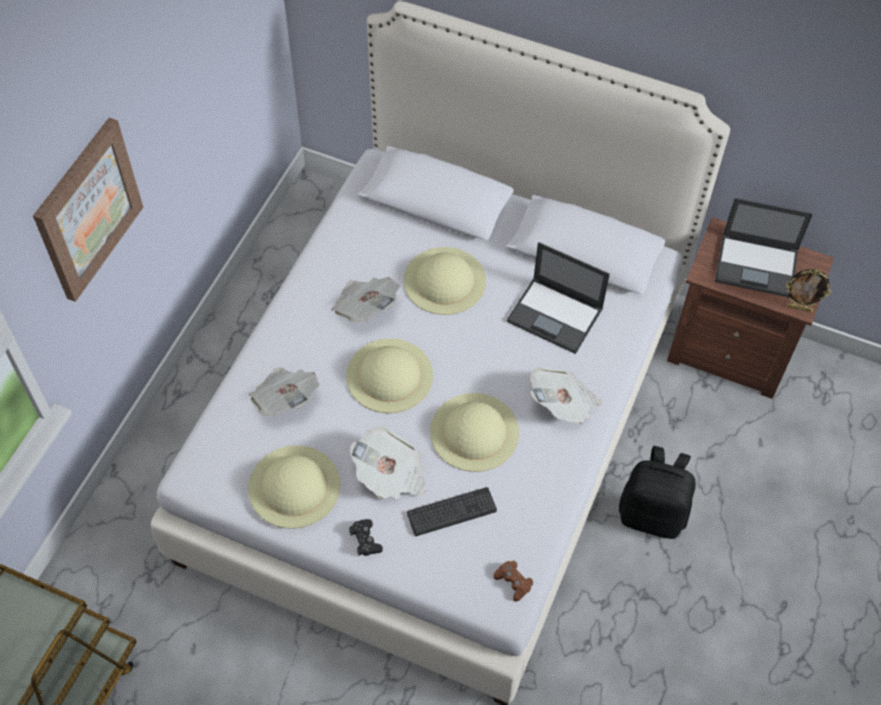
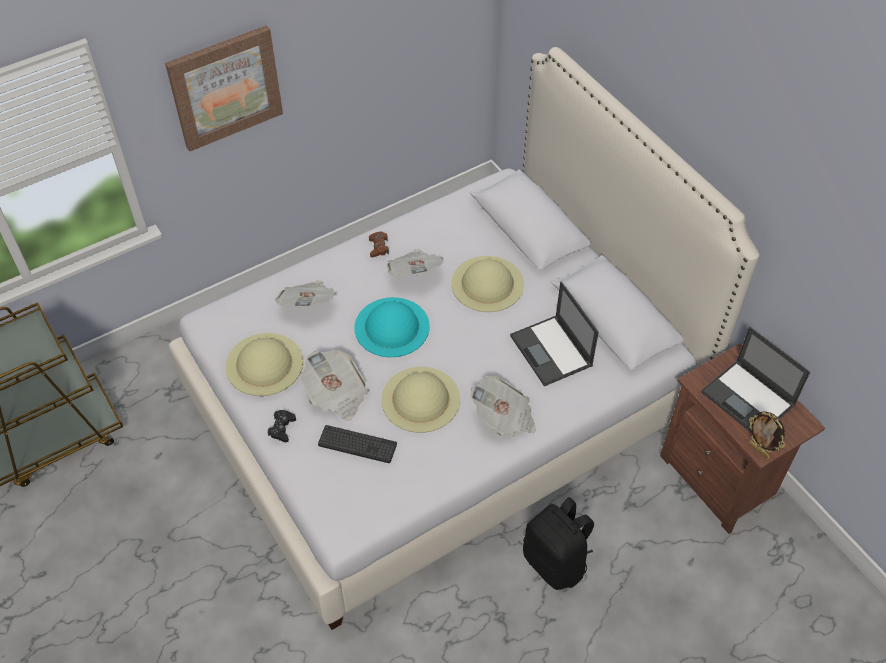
camera: 35 degrees right, 5 degrees down
beige hat [346,338,433,413] -> turquoise hat [354,297,430,357]
brown game controller [494,561,533,602] -> brown game controller moved to [369,232,389,258]

